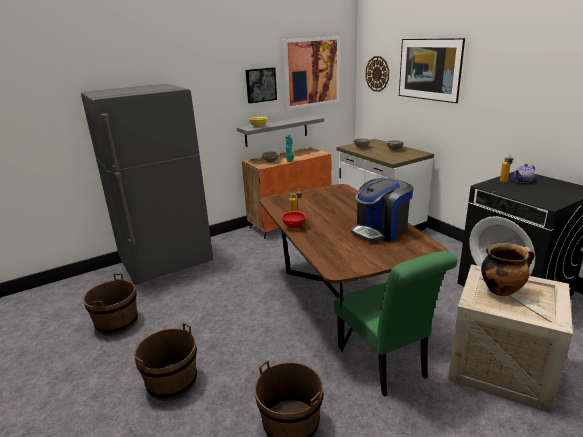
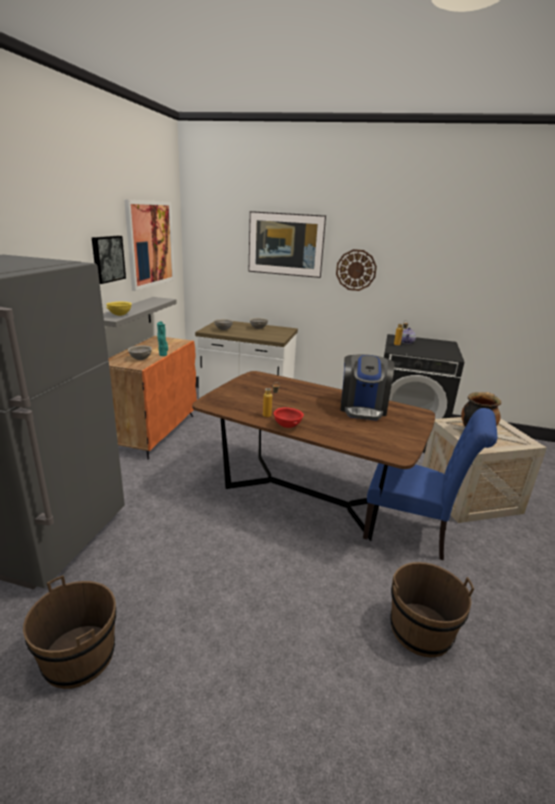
camera: 45 degrees left, 0 degrees up
brown bucket [134,323,197,401] -> none
green chair [334,251,457,397] -> blue chair [363,408,497,560]
wall clock [365,56,389,92] -> wall clock moved to [336,249,377,291]

